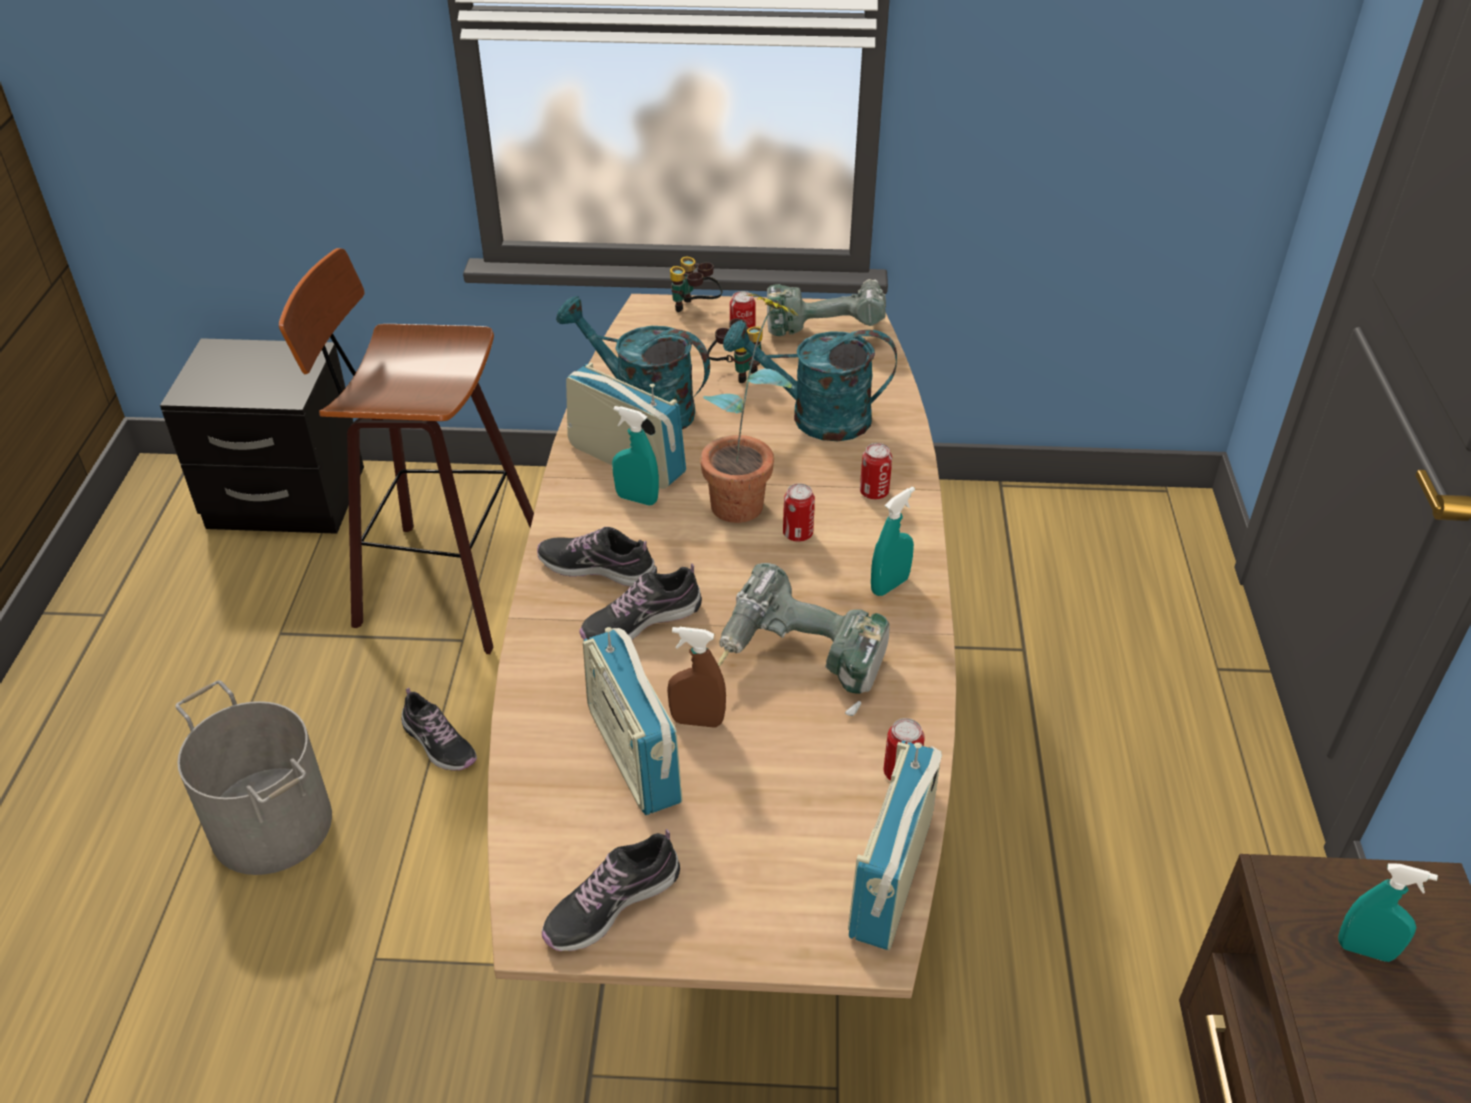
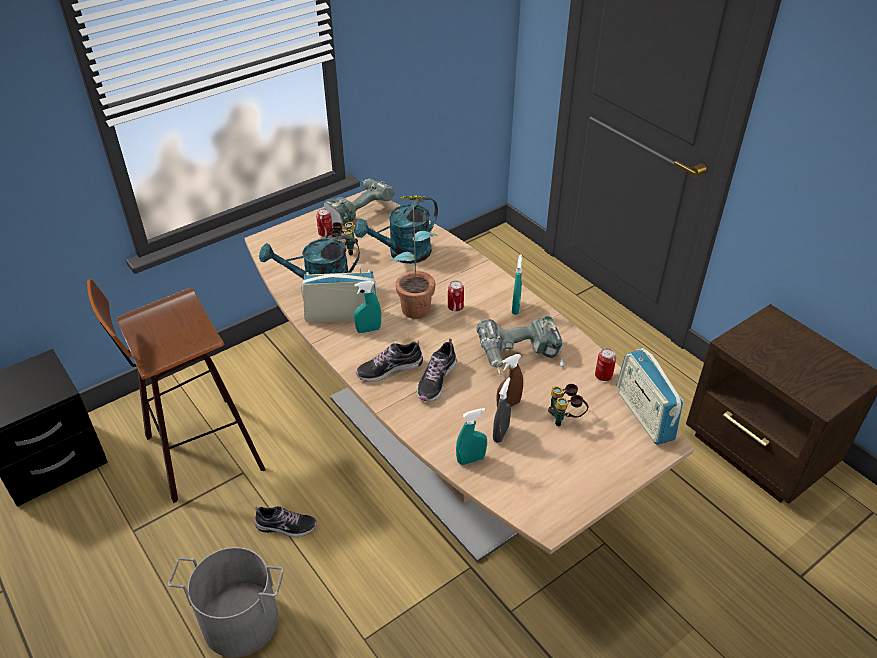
camera: 40 degrees left, 0 degrees up
shoe [542,829,680,951] -> none
radio [583,627,683,815] -> grey spray bottle [493,377,511,443]
binoculars [670,257,723,312] -> binoculars moved to [548,384,589,426]
can [860,443,892,499] -> none
turquoise spray bottle [1338,864,1438,962] -> turquoise spray bottle moved to [456,408,487,465]

